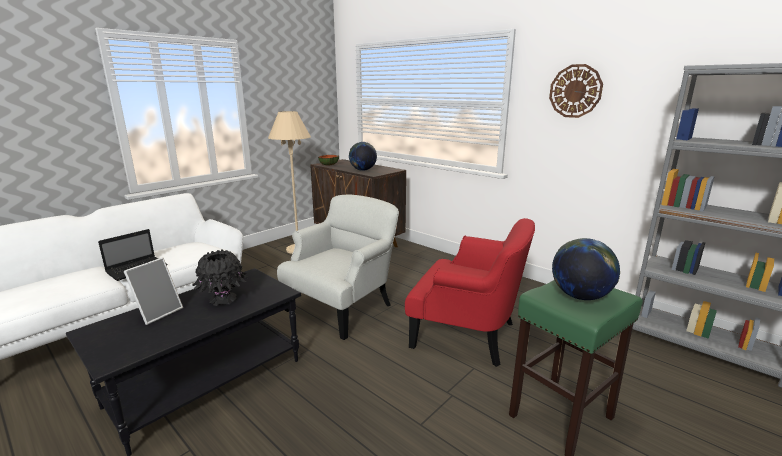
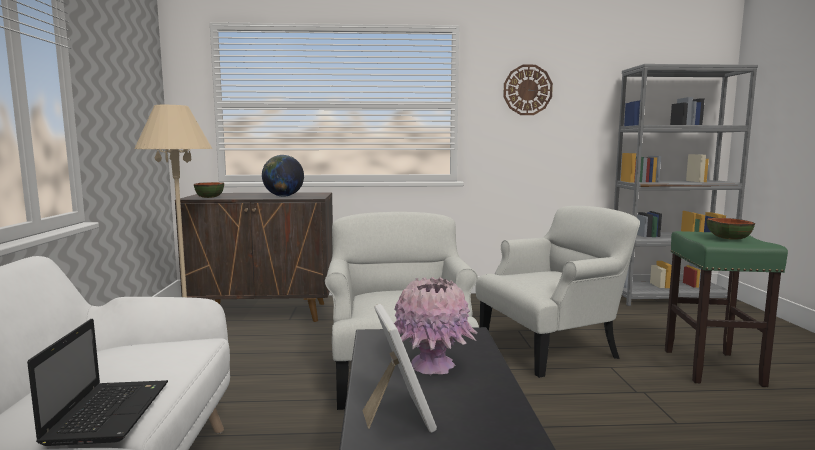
camera: 45 degrees left, 10 degrees down
black vase [192,249,248,306] -> pink vase [394,277,477,375]
red armchair [405,218,535,367] -> white armchair [475,206,640,378]
globe [552,238,620,300] -> bowl [706,218,755,240]

